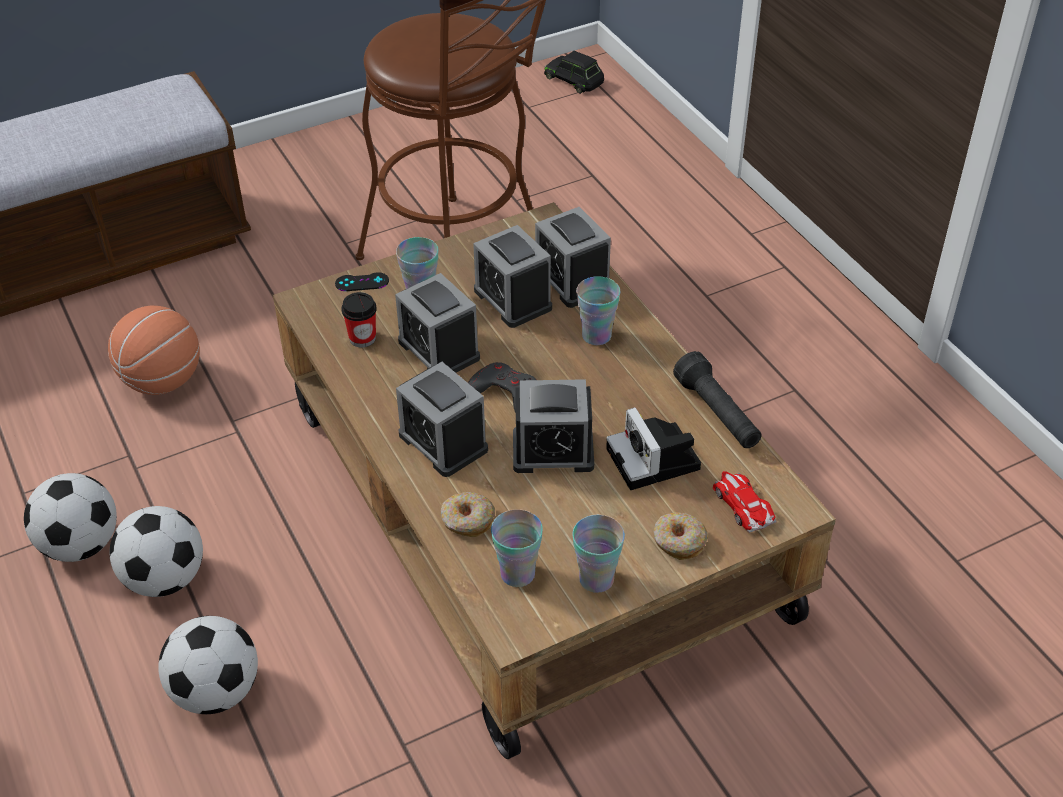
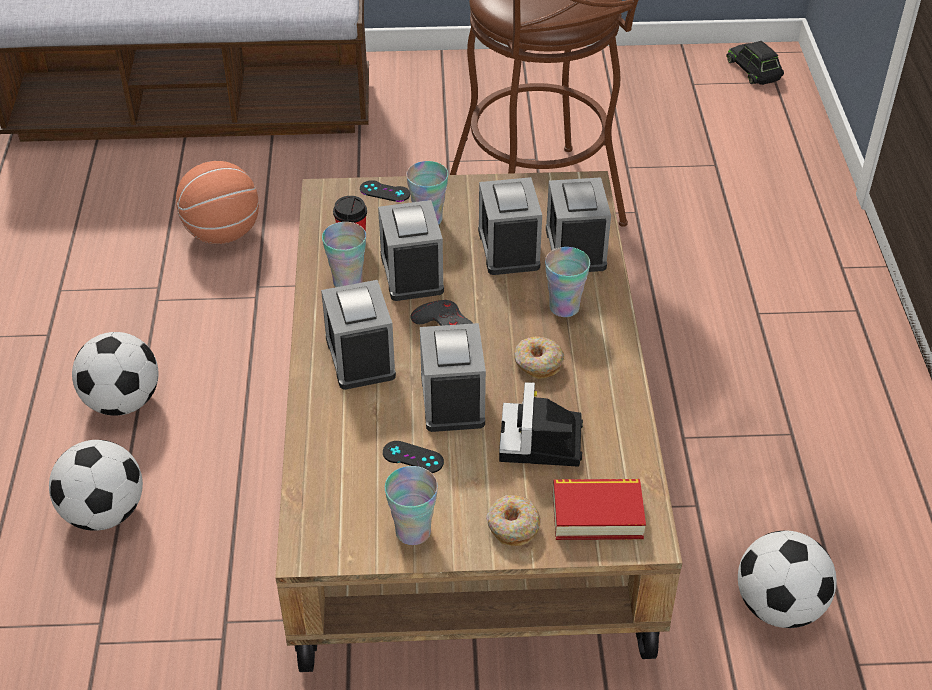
camera: 25 degrees right, 0 degrees up
football [24,473,117,562] -> football moved to [738,531,837,628]
donut [441,492,495,537] -> donut moved to [514,336,564,379]
cup [491,509,543,587] -> cup moved to [322,222,366,287]
alarm clock [513,379,594,473] -> alarm clock turned 60 degrees clockwise [420,323,486,432]
black flashlight [673,351,762,448] -> none
toy car [713,471,777,533] -> book [553,479,646,540]
none -> black game controller [383,441,444,473]

